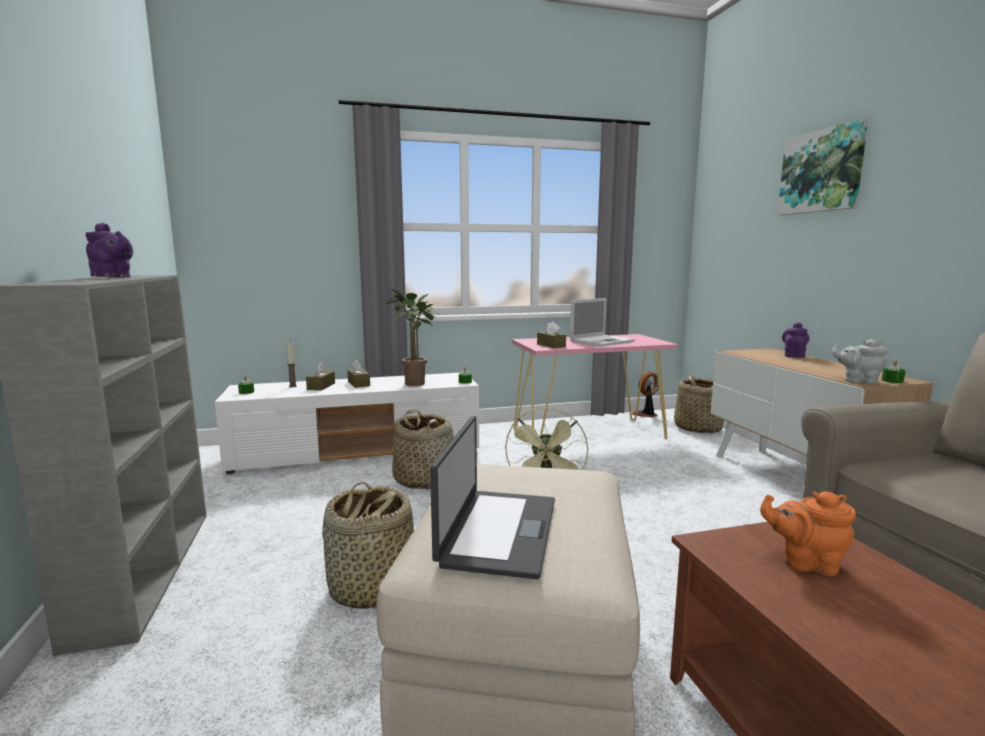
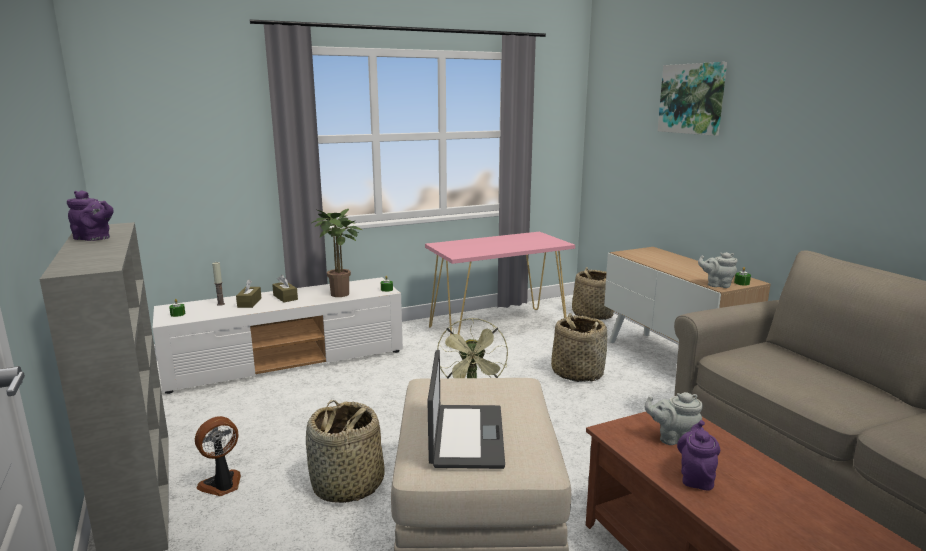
camera: 10 degrees left, 5 degrees up
basket [392,409,454,489] -> basket moved to [551,313,607,382]
brown tissue box [537,321,566,348] -> none
laptop [570,298,635,347] -> none
fan [631,372,659,417] -> fan moved to [195,416,241,496]
orange teapot [760,492,856,576] -> grey teapot [644,392,703,445]
purple teapot [782,322,809,358] -> purple teapot moved to [677,420,720,490]

